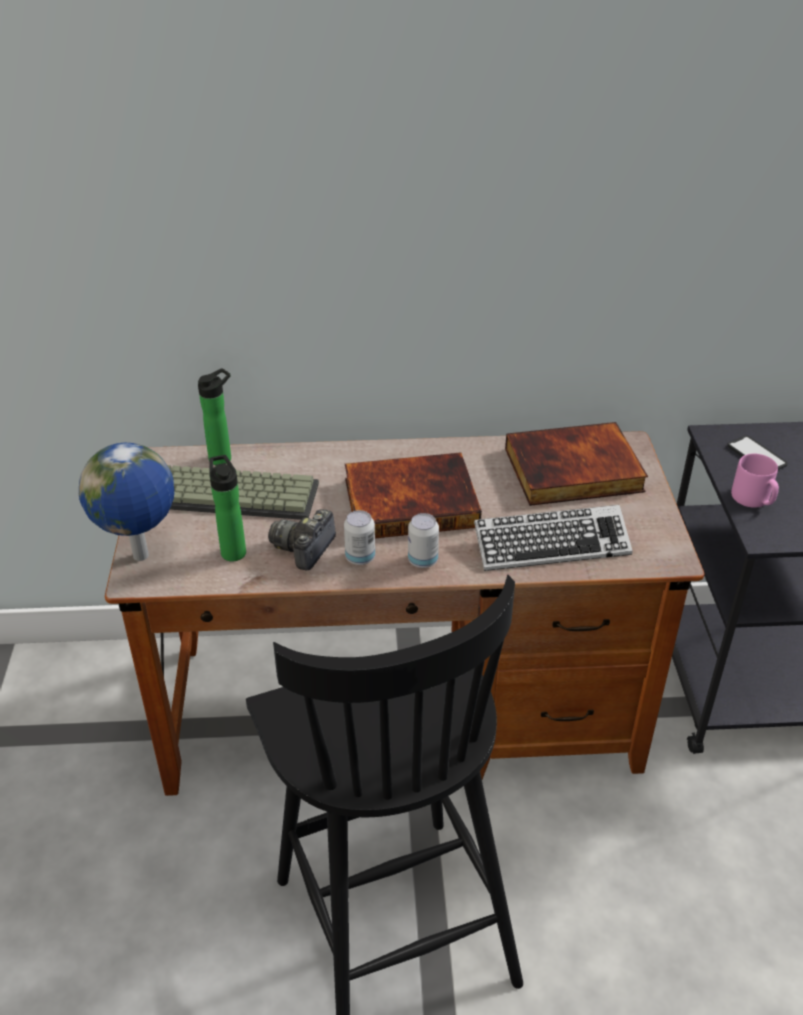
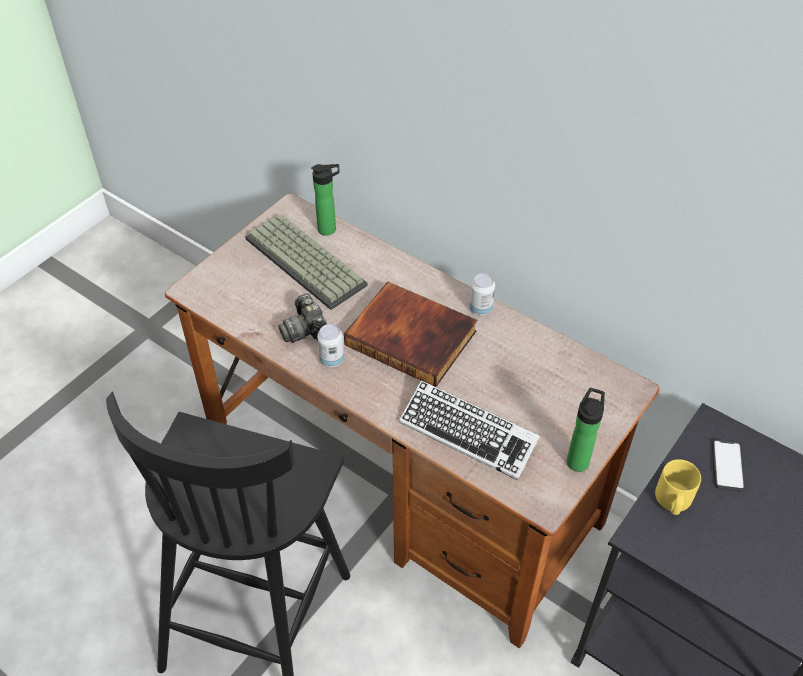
camera: 40 degrees right, 10 degrees up
globe [79,443,174,561] -> none
bottle [209,455,246,562] -> bottle moved to [567,388,605,472]
camera [268,509,336,570] -> camera turned 90 degrees counterclockwise [279,293,327,343]
can [408,513,439,568] -> can moved to [469,273,495,315]
book [505,422,648,506] -> none
pink mug [731,454,779,508] -> yellow mug [655,459,701,515]

